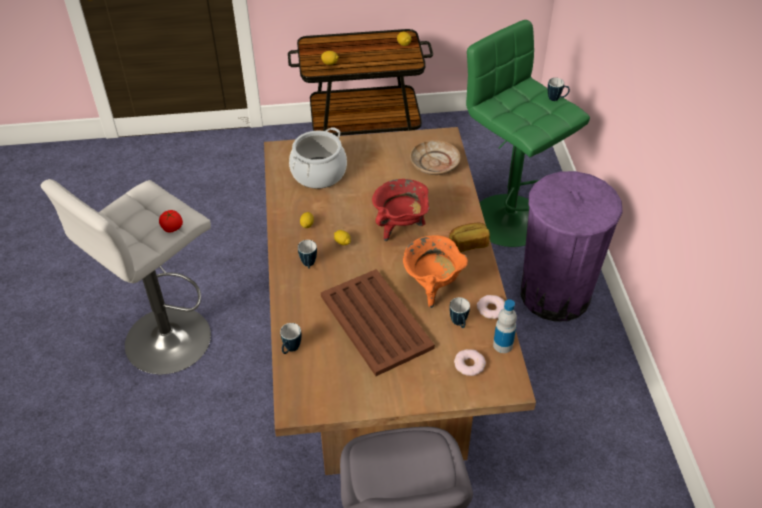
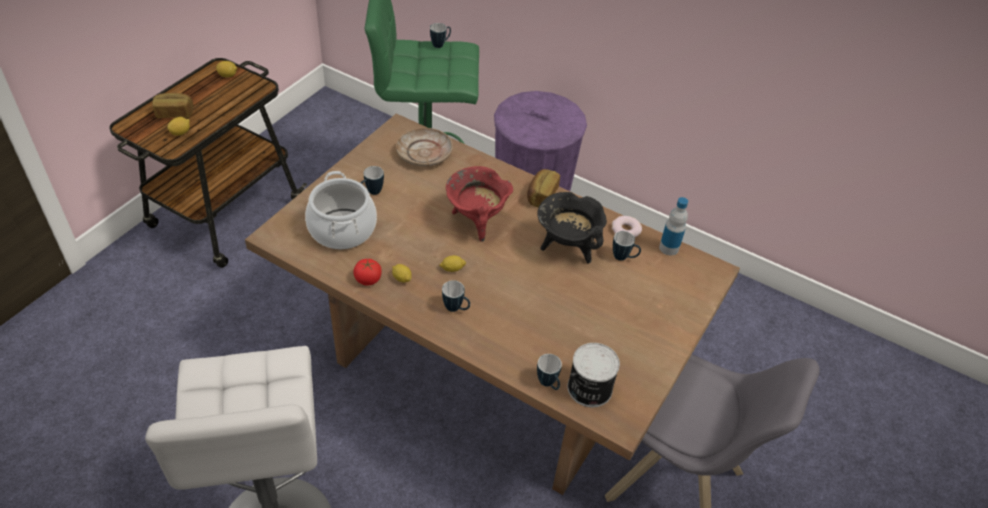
camera: 55 degrees left, 0 degrees up
tomato [159,210,183,233] -> tomato moved to [354,259,382,286]
brown tray [321,269,435,376] -> none
orange cooking pot [403,235,468,308] -> black cooking pot [537,192,607,264]
donut [454,349,486,376] -> none
none -> bread [152,93,193,118]
none -> mug [361,166,384,195]
none -> can [567,343,620,407]

